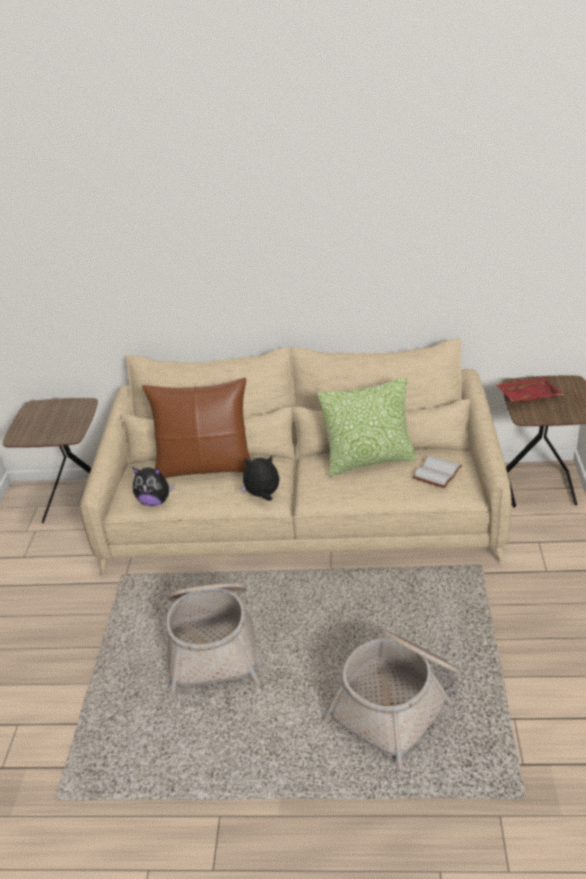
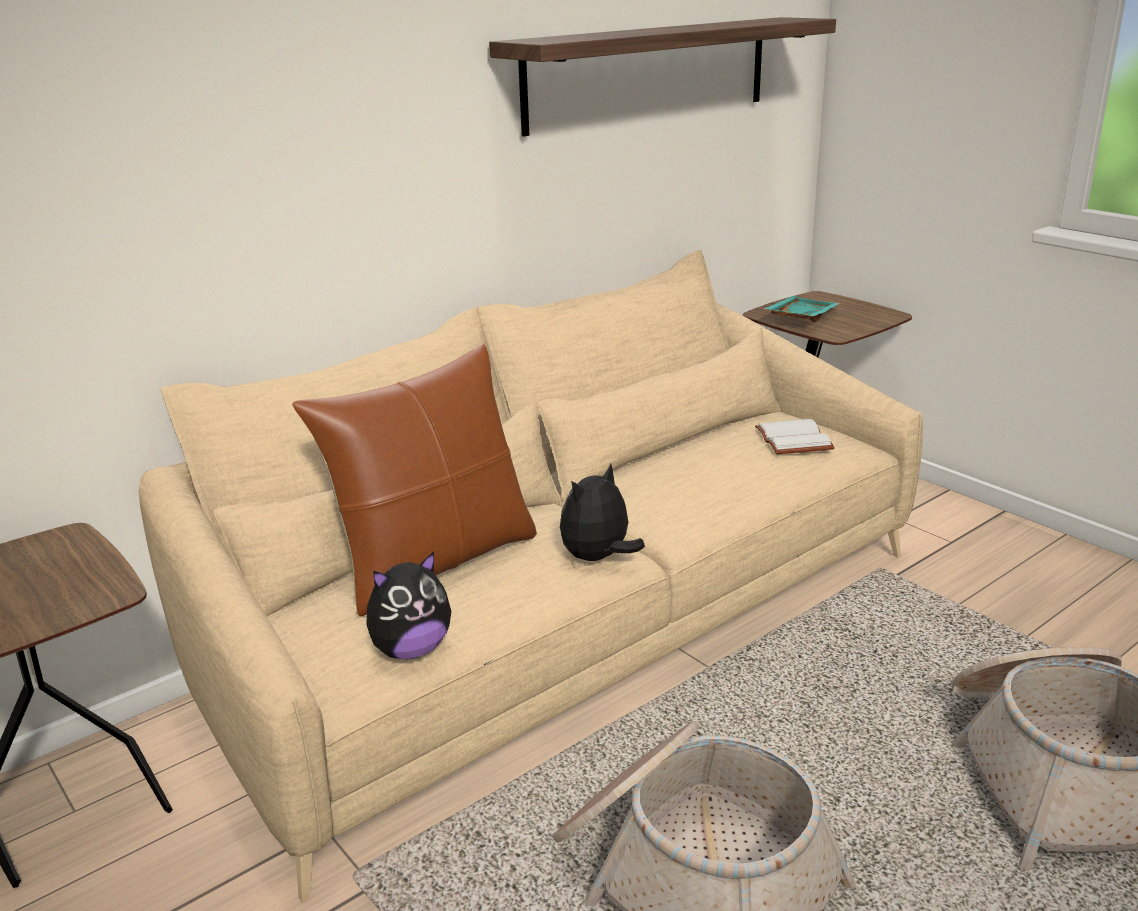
camera: 45 degrees left, 10 degrees down
pillow [317,377,417,477] -> none
red tray [495,378,563,403] -> turquoise tray [763,296,839,322]
none -> shelf [489,17,836,137]

